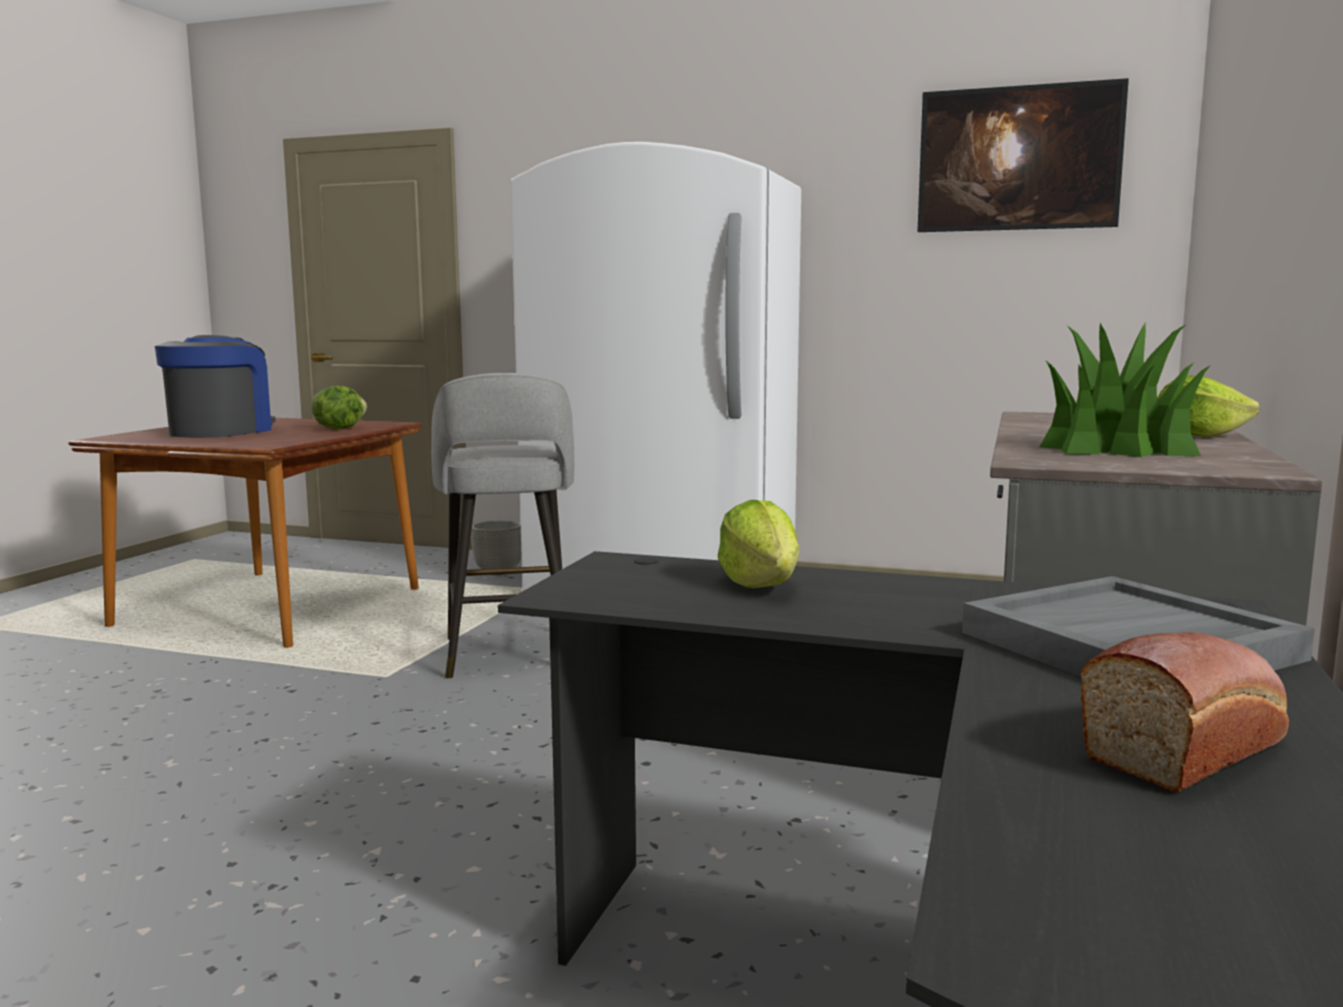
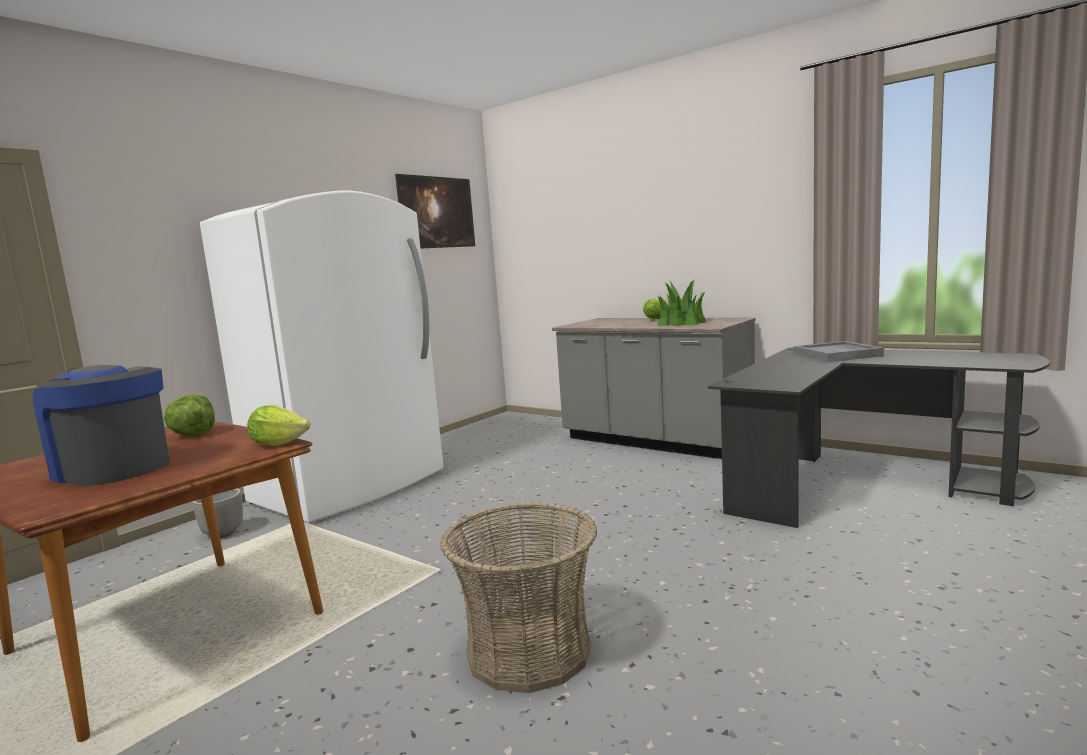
camera: 70 degrees left, 0 degrees up
grey stool [431,373,574,679] -> none
lettuce [718,500,799,588] -> lettuce moved to [247,405,310,446]
bread [1081,633,1289,792] -> none
none -> basket [440,502,597,693]

